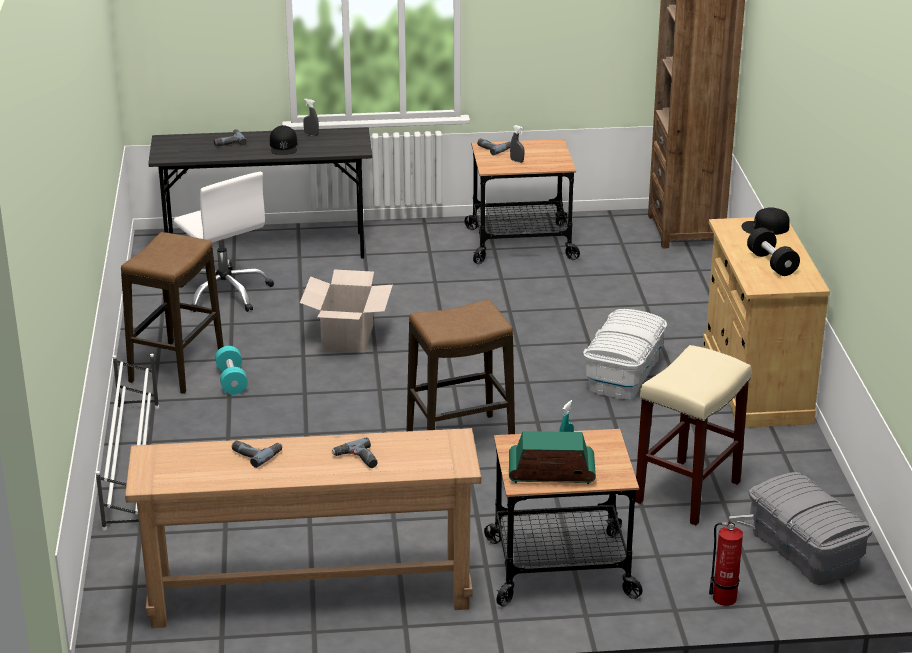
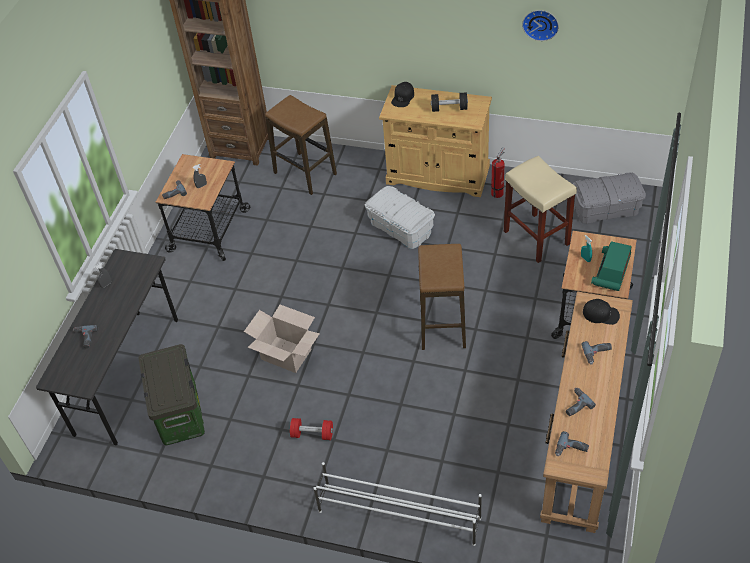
camera: 65 degrees left, 20 degrees up
stool [121,232,224,394] -> stool moved to [265,95,337,195]
white office chair [173,172,274,312] -> storage box [139,344,205,445]
turquoise dumbbell [215,346,248,395] -> red dumbbell [290,418,333,440]
black cap [270,125,297,155] -> black cap moved to [583,299,620,325]
fire extinguisher [709,514,755,606] -> fire extinguisher moved to [491,147,505,198]
none -> wall clock [522,10,559,41]
none -> power drill [555,431,589,456]

